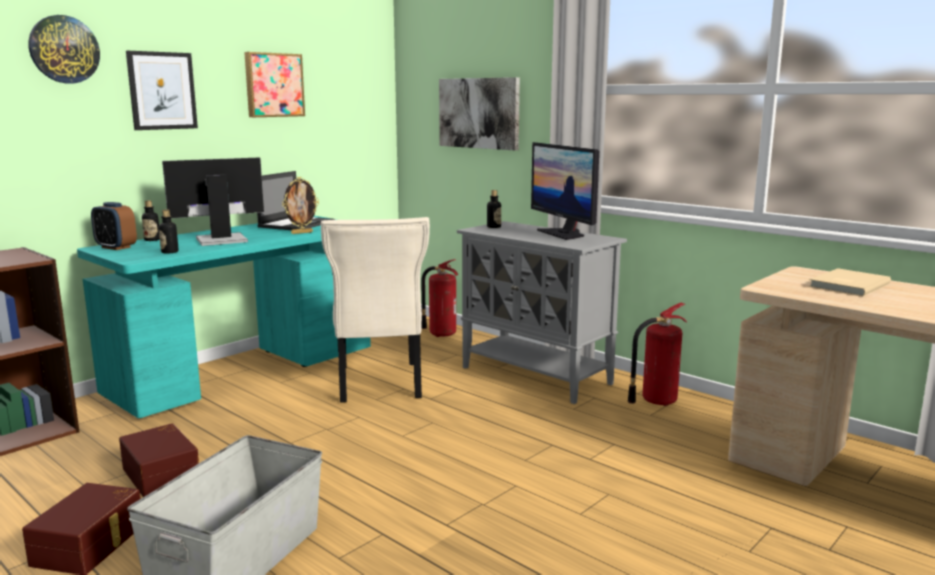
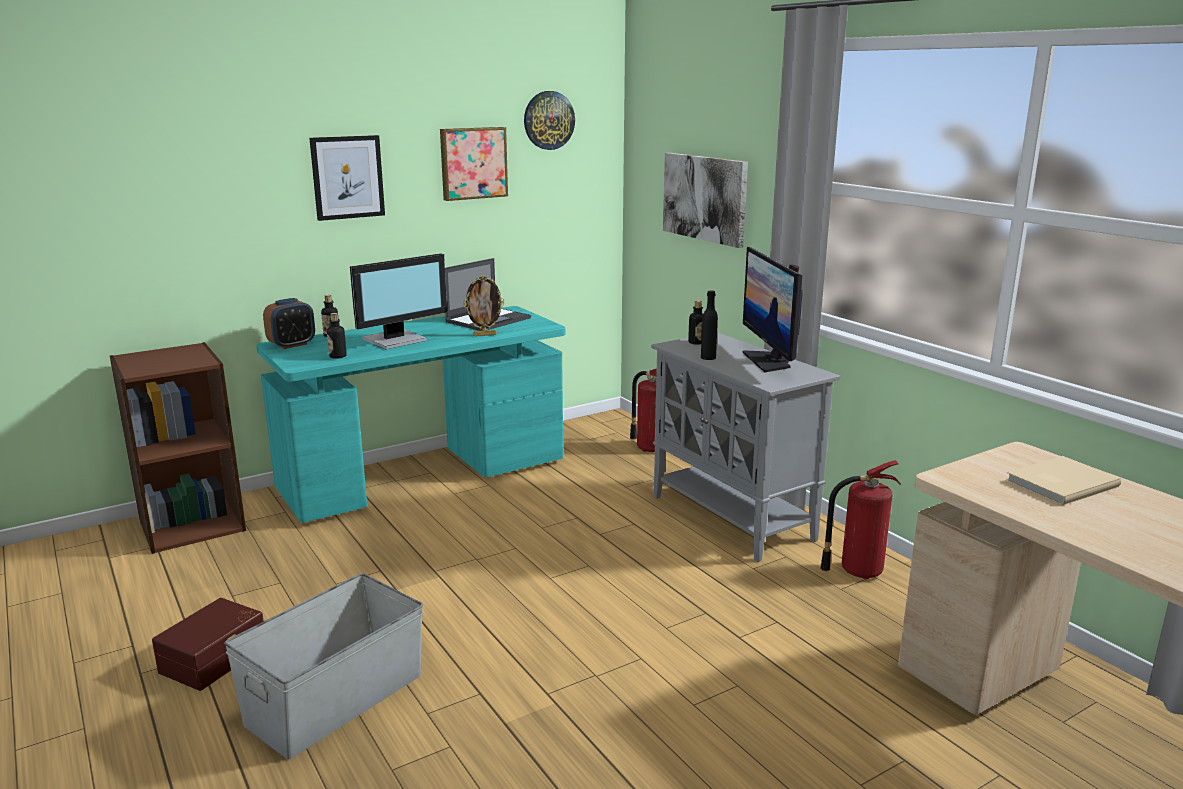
camera: 15 degrees right, 5 degrees up
wall clock [28,15,100,83] -> wall clock moved to [524,91,575,150]
alarm clock [91,202,137,250] -> alarm clock turned 90 degrees counterclockwise [263,298,315,349]
brown storage box [119,423,199,497] -> none
monitor [162,158,264,246] -> monitor turned 150 degrees clockwise [350,253,447,349]
beige chair [321,217,430,403] -> none
none -> black bottle [701,291,718,360]

